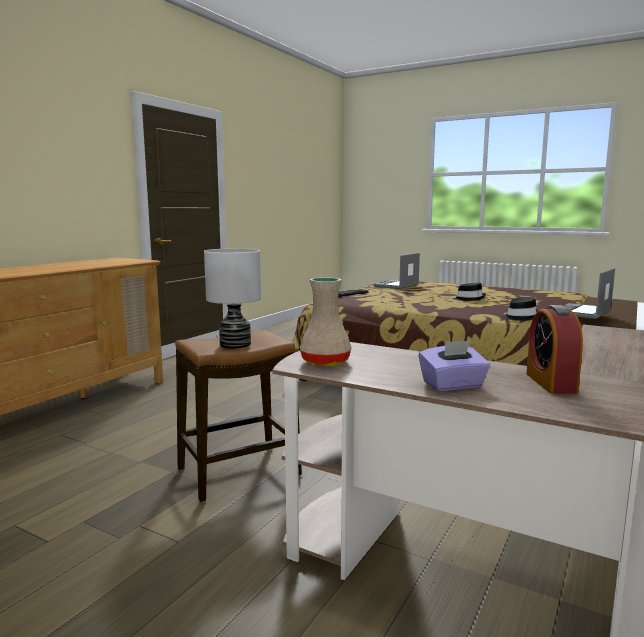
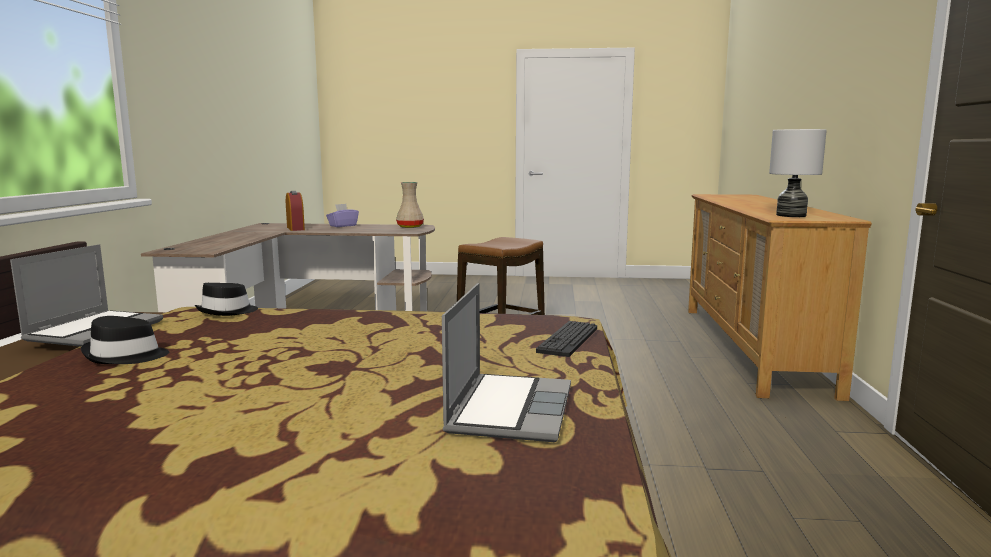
camera: 155 degrees right, 0 degrees up
grey table lamp [204,248,261,349] -> grey table lamp moved to [769,129,827,217]
black hat [452,283,486,301] -> black hat moved to [81,316,169,364]

